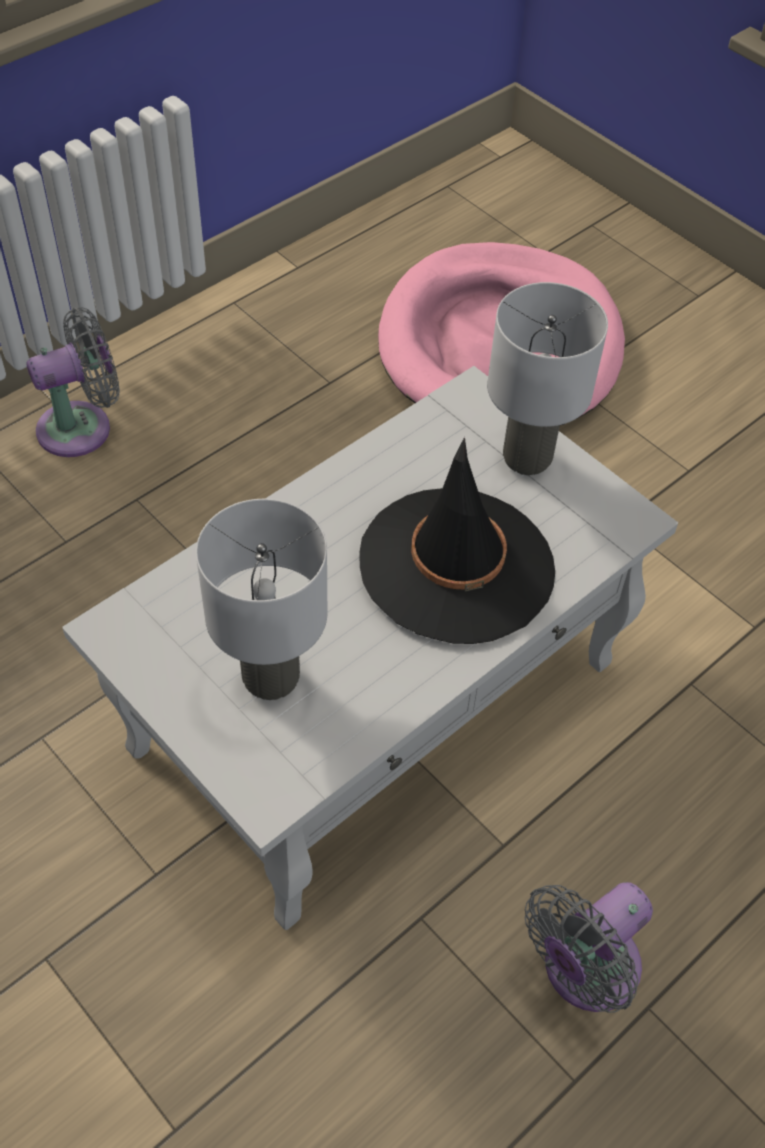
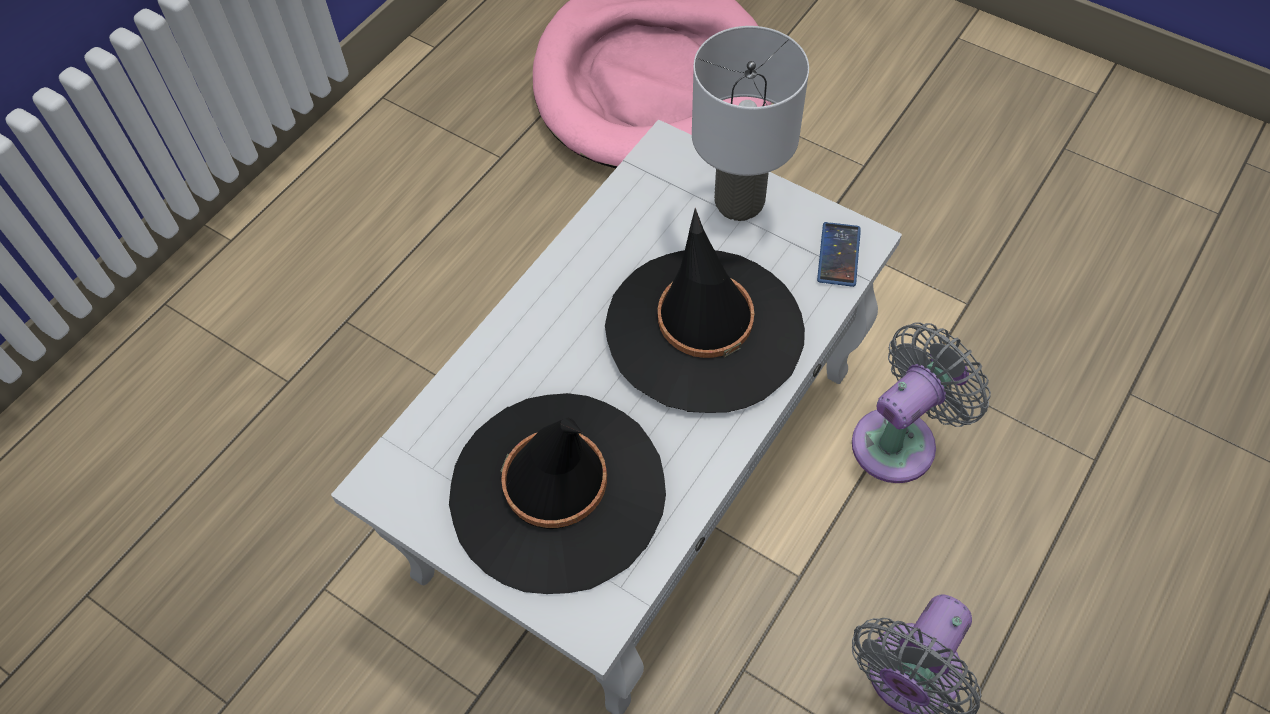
camera: 10 degrees left, 5 degrees up
grey fan [26,307,120,457] -> grey fan moved to [852,322,991,483]
white table lamp [196,499,327,700] -> black hat [449,393,666,594]
none -> phone [817,222,861,287]

